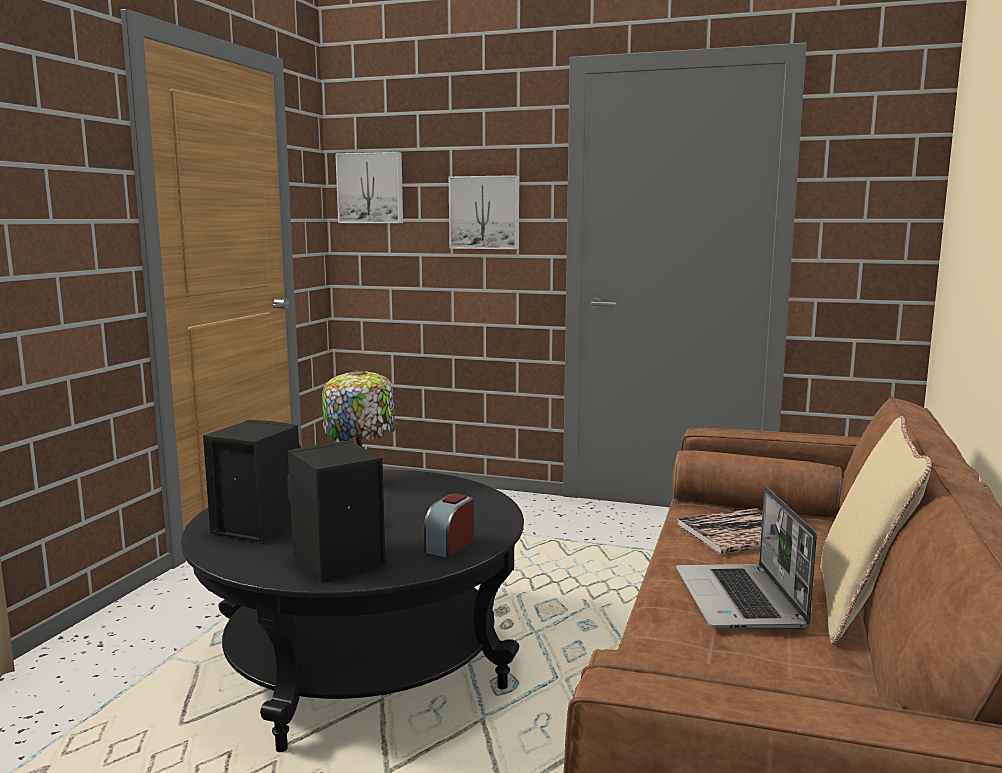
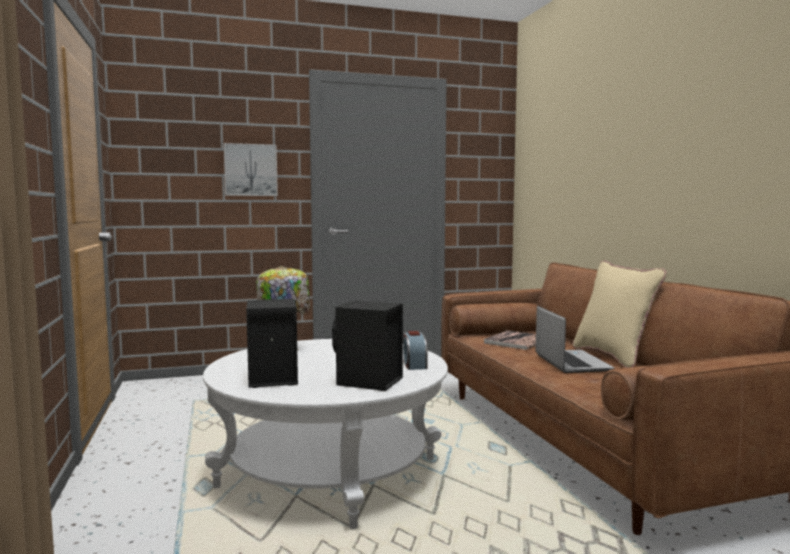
camera: 35 degrees left, 5 degrees down
black coffee table [180,470,524,752] -> white coffee table [203,339,448,529]
picture [335,152,403,223] -> none
laptop [676,487,817,629] -> laptop turned 150 degrees counterclockwise [535,306,614,373]

